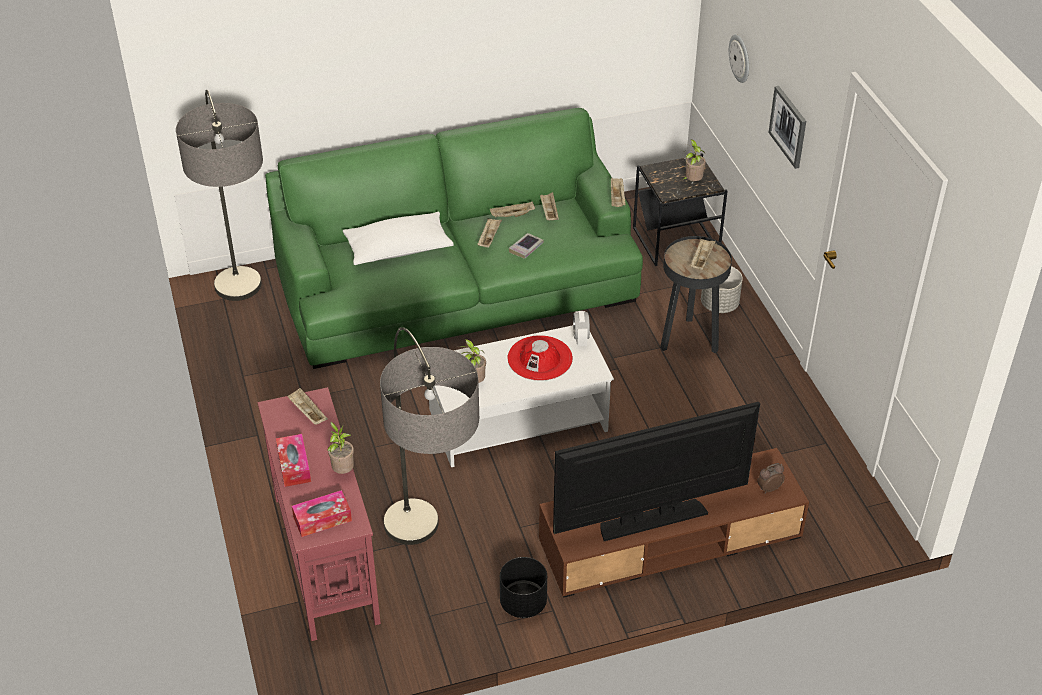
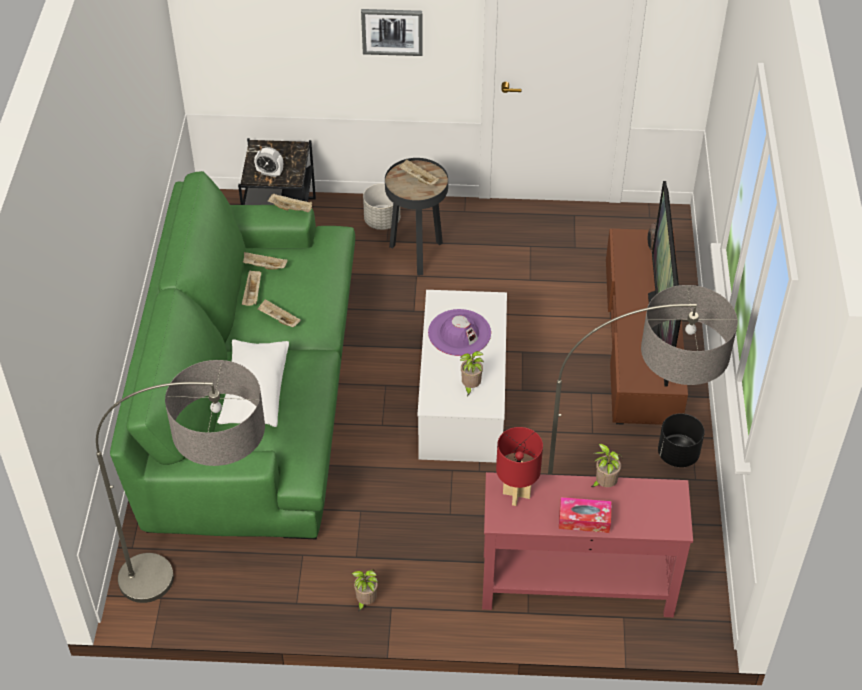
camera: 70 degrees left, 5 degrees up
beige tray [287,388,328,425] -> red table lamp [496,427,543,506]
tissue box [292,490,352,537] -> none
red hat [508,335,573,381] -> purple hat [428,309,491,356]
book [509,233,544,259] -> none
alarm clock [573,311,590,346] -> alarm clock moved to [254,147,283,177]
potted plant [682,139,706,181] -> potted plant moved to [351,569,378,612]
wall clock [729,34,749,83] -> none

